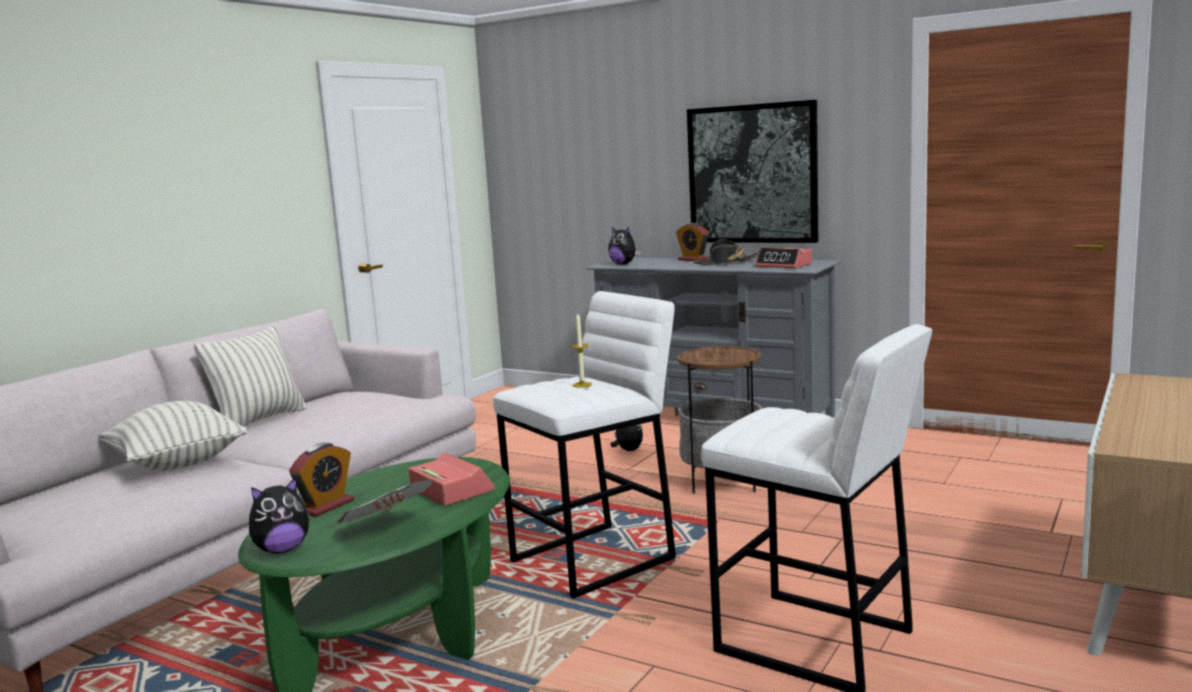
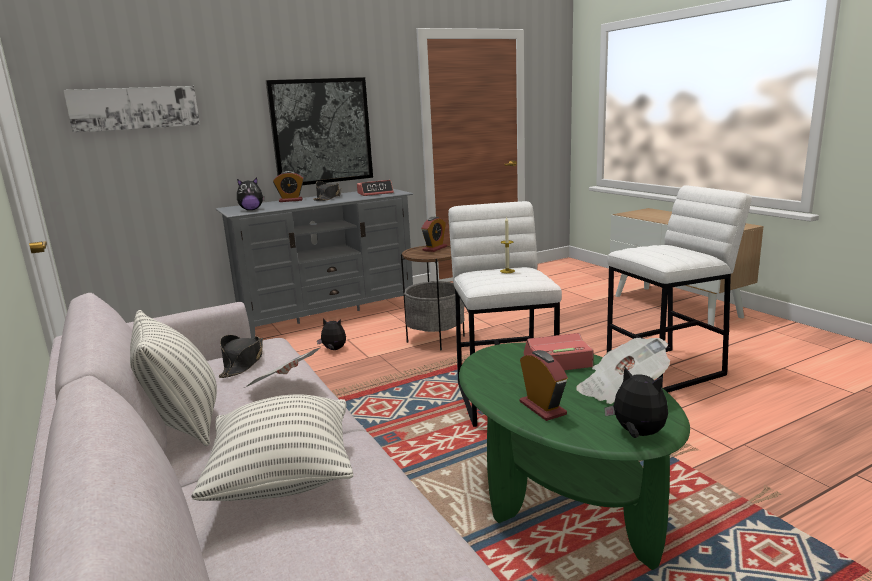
camera: 60 degrees left, 5 degrees up
plush toy [249,477,309,554] -> plush toy turned 45 degrees counterclockwise [604,367,668,438]
none -> picture [63,86,200,133]
none -> black hat [219,335,263,378]
none -> newspaper [244,348,320,388]
none -> alarm clock [421,217,447,252]

